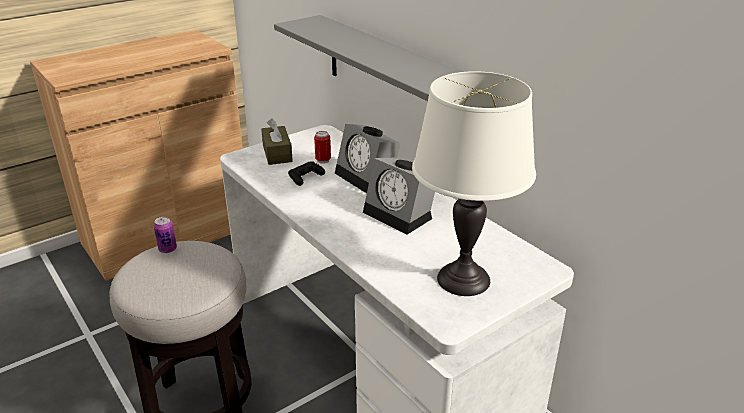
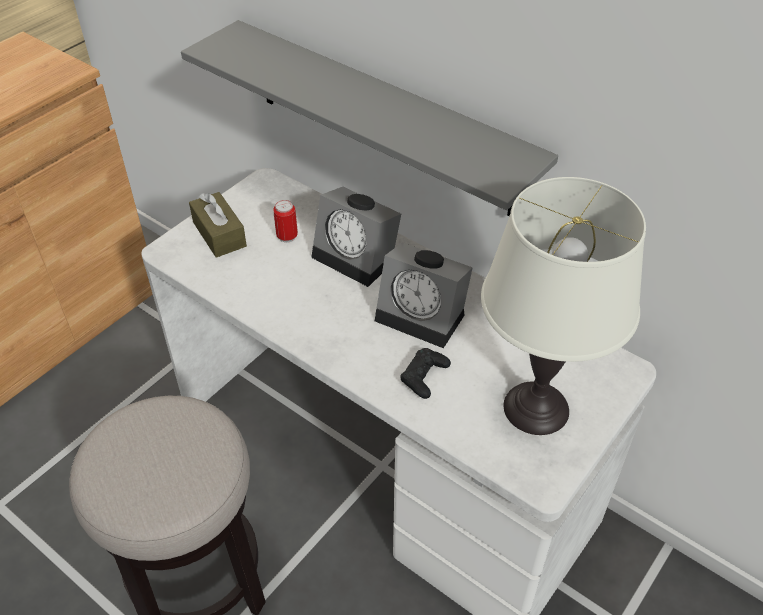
camera: 15 degrees left, 15 degrees up
can [154,217,177,253] -> none
black game controller [288,161,325,186] -> black game controller moved to [400,348,451,399]

